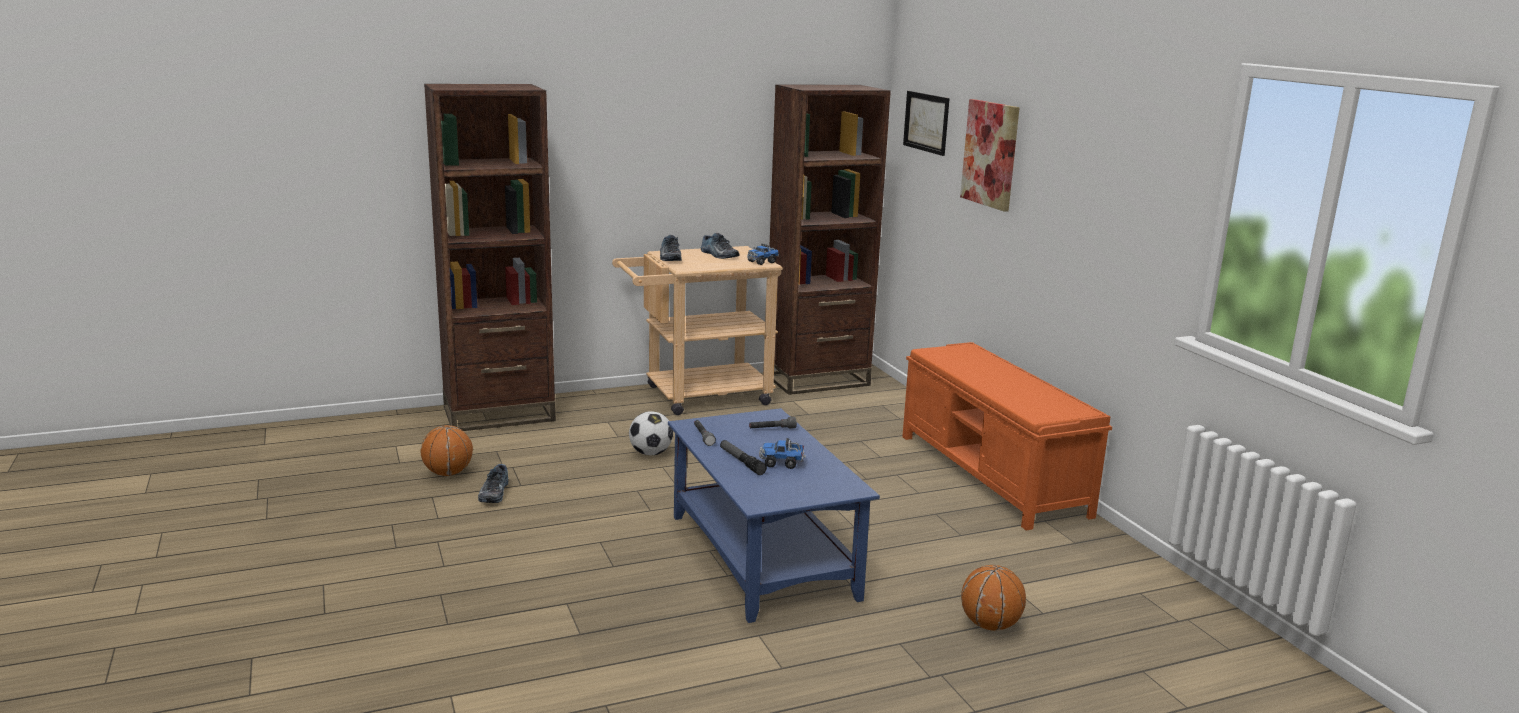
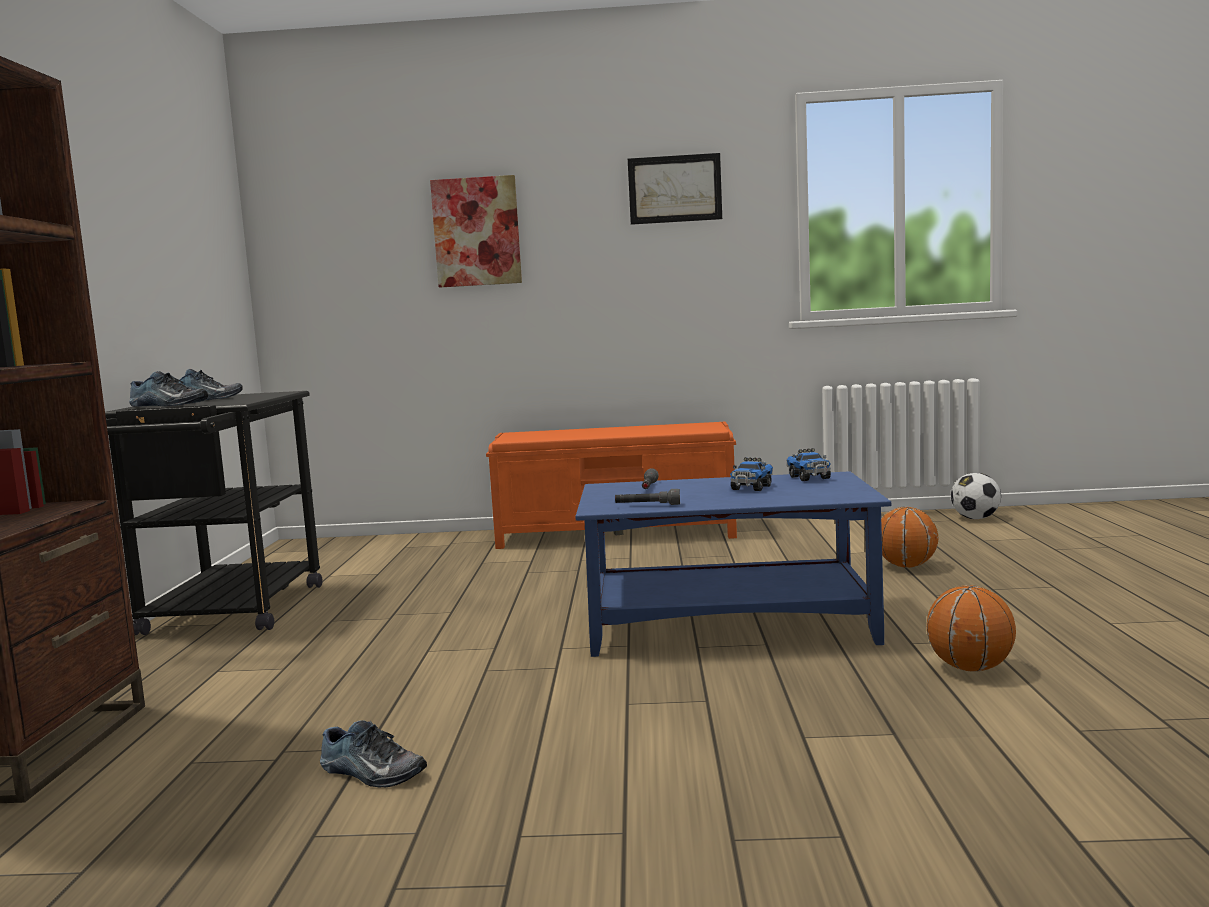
camera: 65 degrees left, 10 degrees down
basketball [421,425,473,476] -> basketball moved to [927,585,1016,672]
beige cart [612,246,783,415] -> black cart [105,391,323,635]
football [629,411,673,455] -> football moved to [951,473,1001,519]
flashlight [720,440,767,475] -> none
toy truck [747,243,779,265] -> toy truck moved to [787,448,831,481]
brown bookcase [769,85,891,395] -> none
picture [903,91,950,156] -> picture moved to [628,153,722,225]

